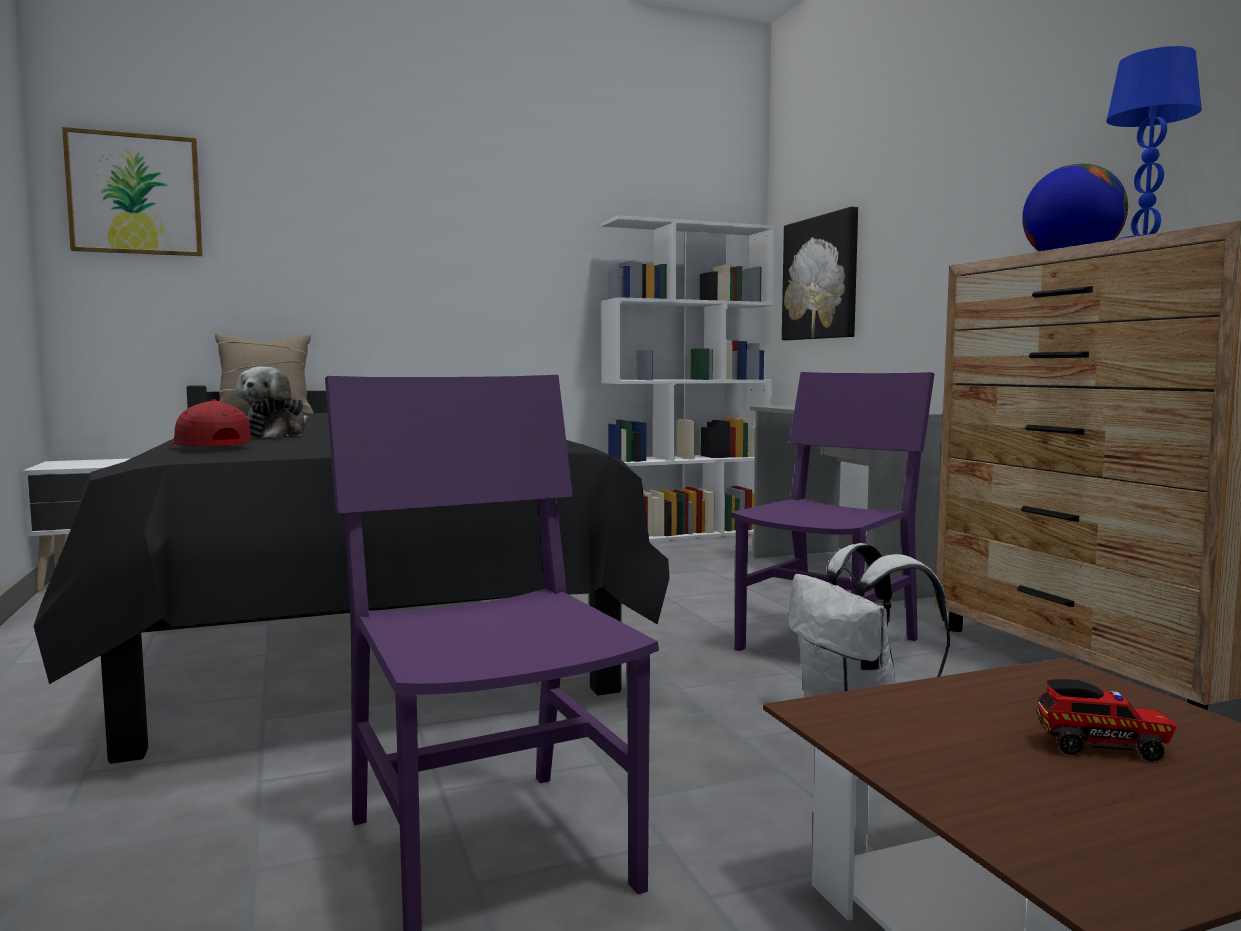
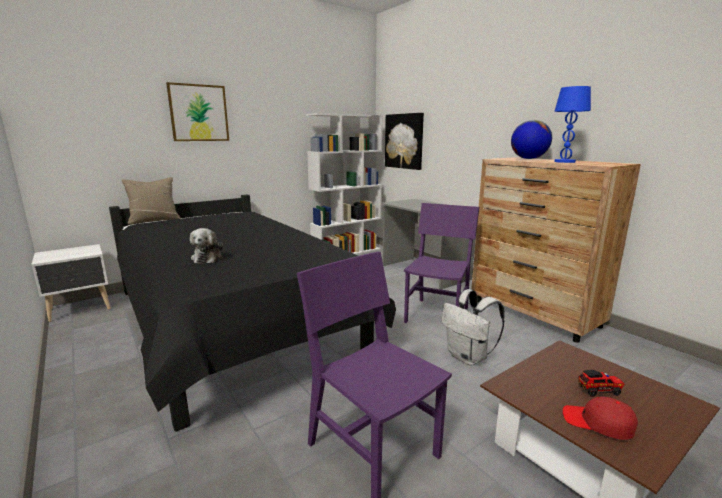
camera: 15 degrees left, 10 degrees up
picture [62,127,203,256] -> picture moved to [166,82,229,141]
red cap [169,400,251,446] -> red cap moved to [562,396,638,440]

